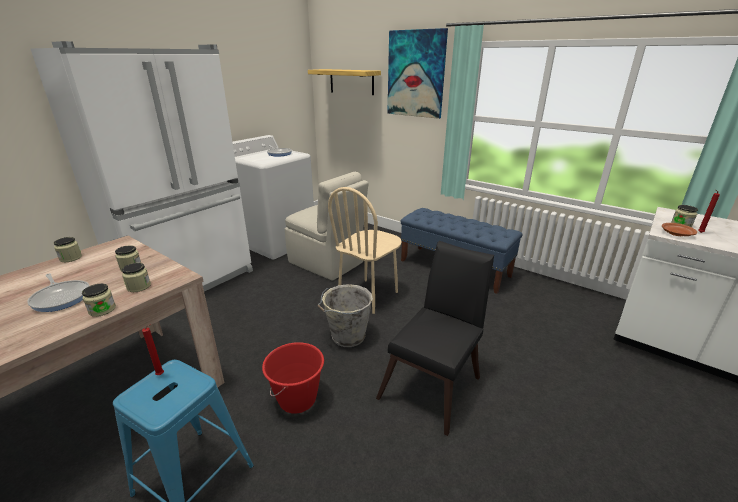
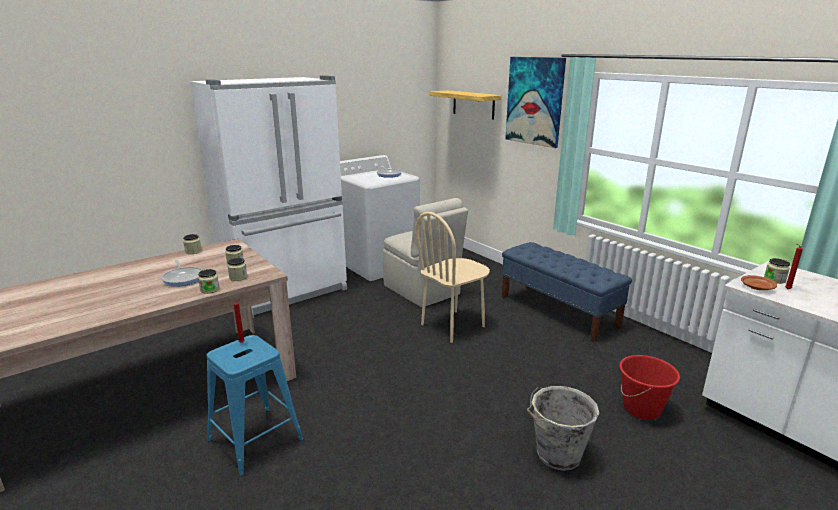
camera: 15 degrees right, 5 degrees down
red bucket [262,342,324,414] -> red bucket moved to [619,355,680,420]
grey bucket [318,284,373,347] -> grey bucket moved to [527,386,599,471]
black chair [376,241,494,436] -> none

